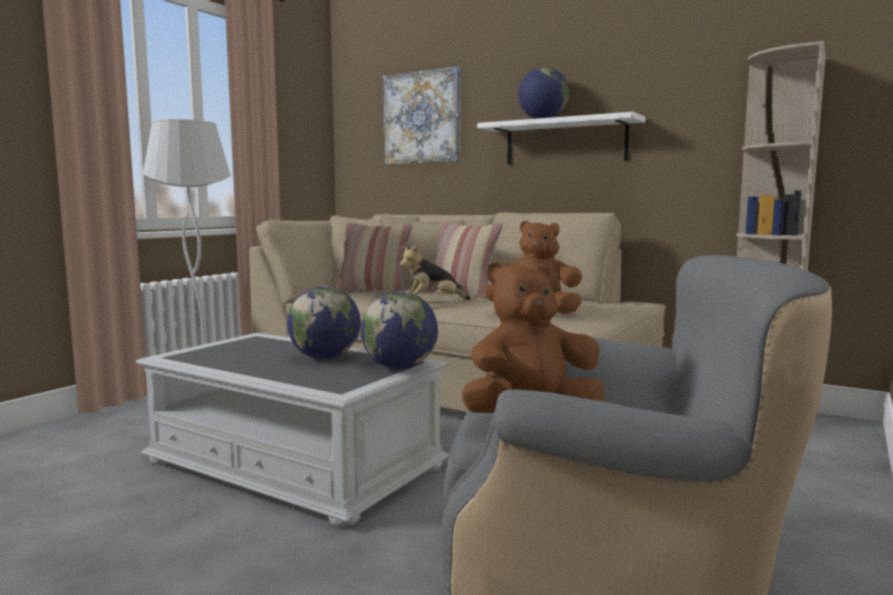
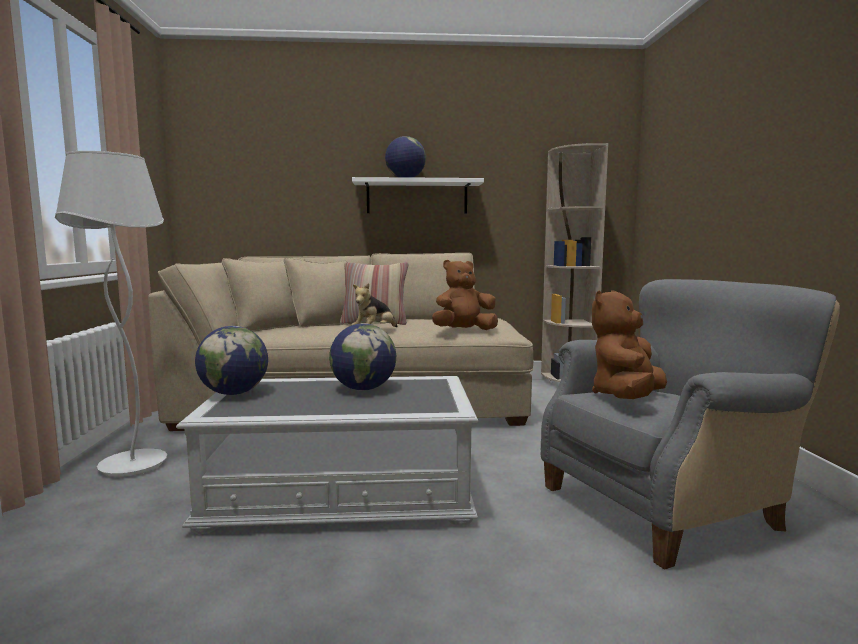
camera: 35 degrees left, 0 degrees up
pillow [336,223,412,293] -> none
globe [361,291,438,369] -> globe moved to [195,326,268,395]
picture [383,66,461,165] -> none

